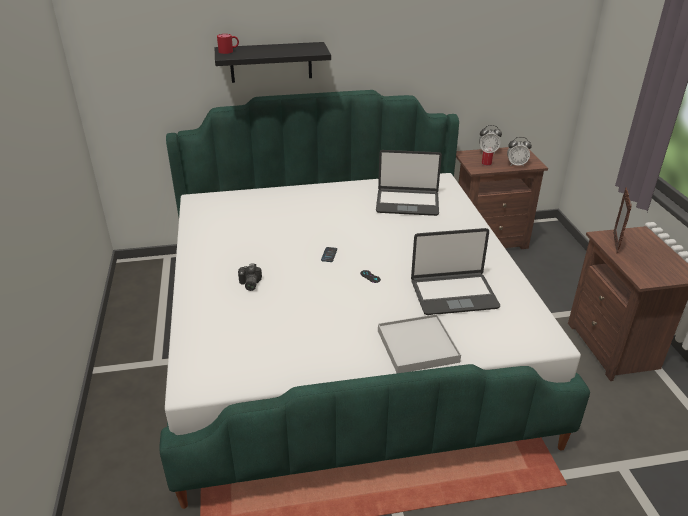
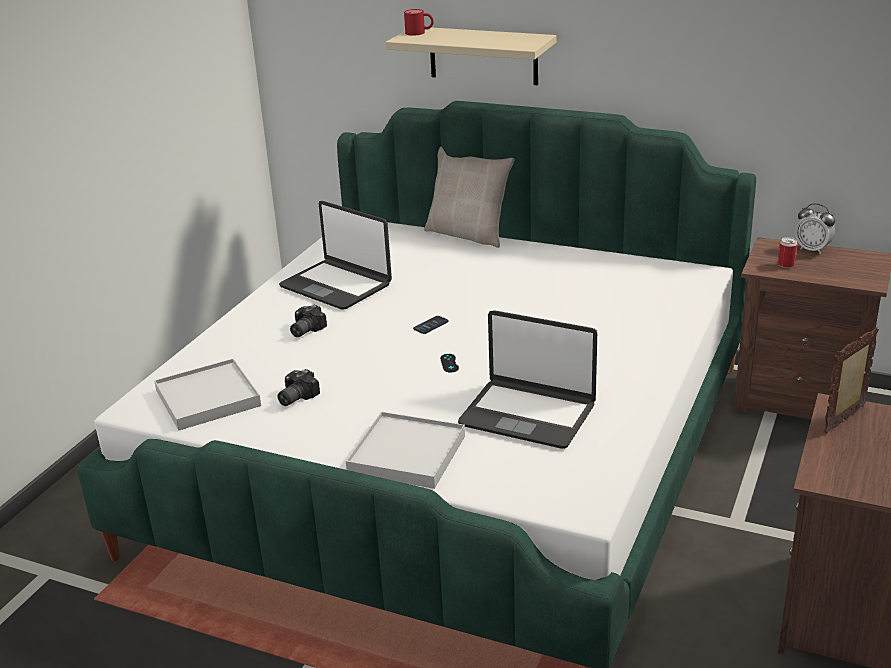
camera: 35 degrees right, 5 degrees down
black shelf [215,42,331,83] -> beige shelf [386,28,556,85]
laptop [376,150,442,216] -> laptop moved to [279,201,392,310]
alarm clock [507,137,532,167] -> none
none -> white tray [154,358,261,430]
none -> camera [278,369,320,406]
none -> beige pillow [424,147,515,248]

